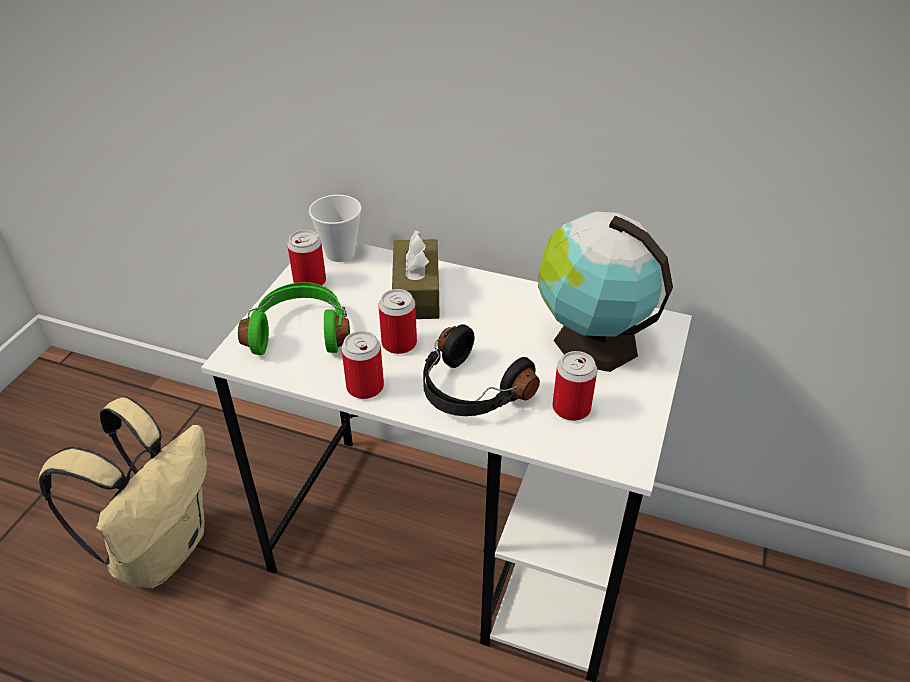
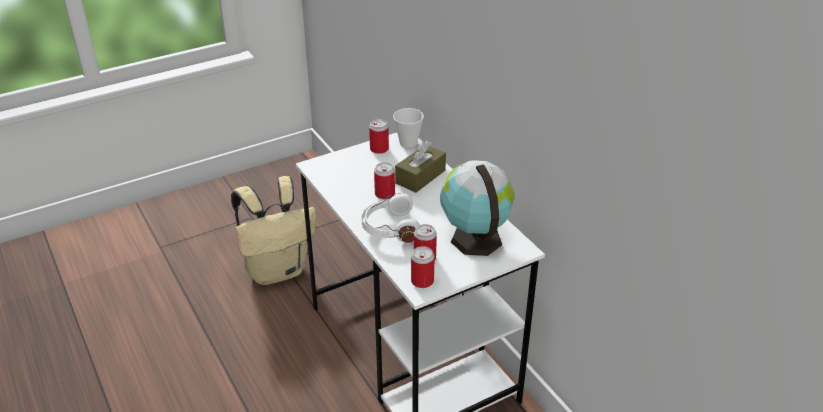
camera: 40 degrees right, 5 degrees down
green headphones [238,282,350,355] -> none
can [341,331,384,399] -> can moved to [411,246,435,288]
black headphones [423,324,540,416] -> white headphones [362,193,420,243]

